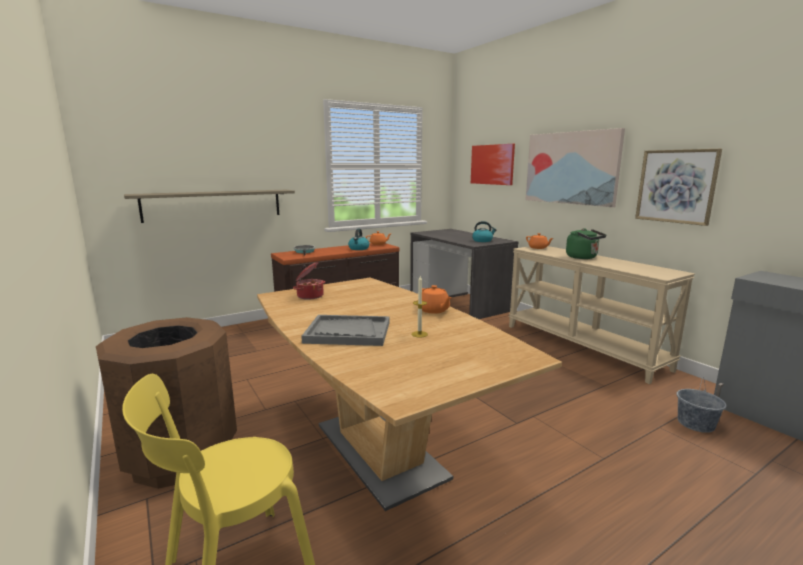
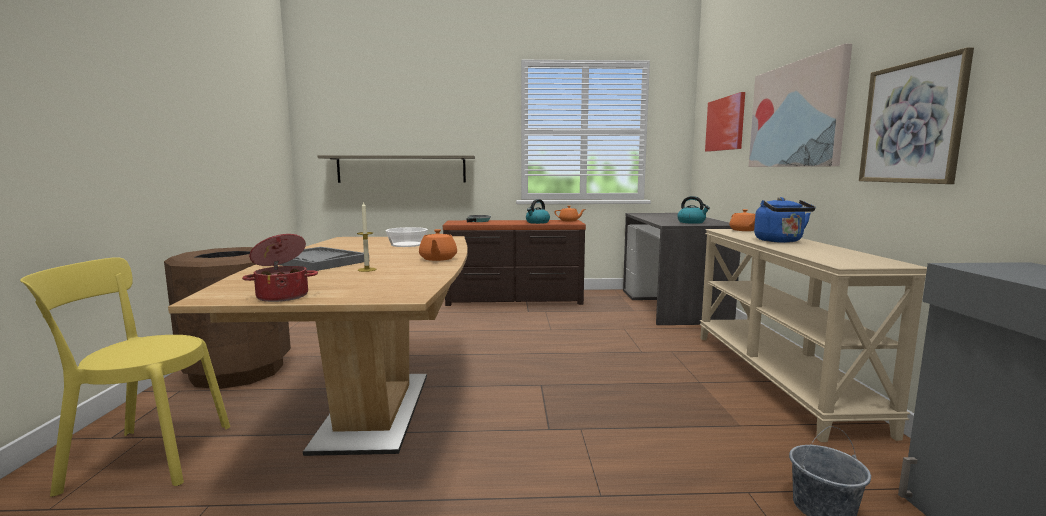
camera: 30 degrees right, 5 degrees down
cooking pot [293,262,325,300] -> cooking pot moved to [242,234,318,302]
green kettle [566,228,606,259] -> blue kettle [754,197,816,243]
none -> bowl [385,227,428,247]

